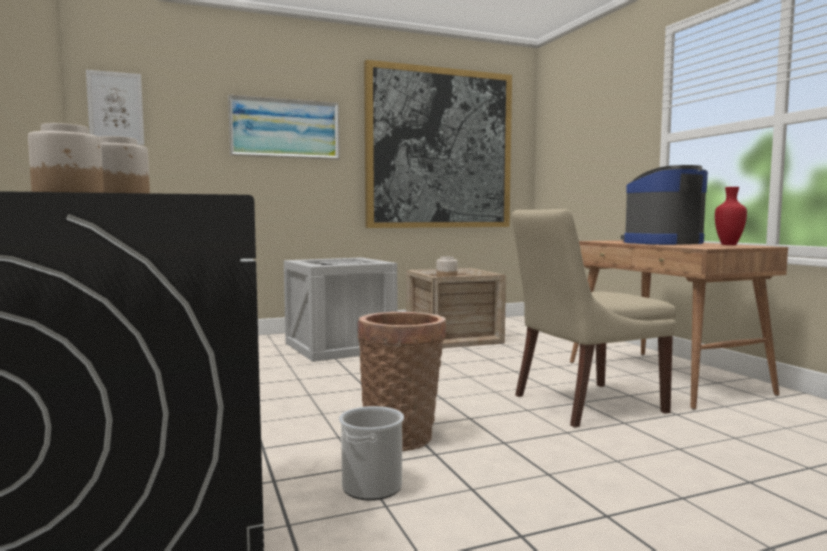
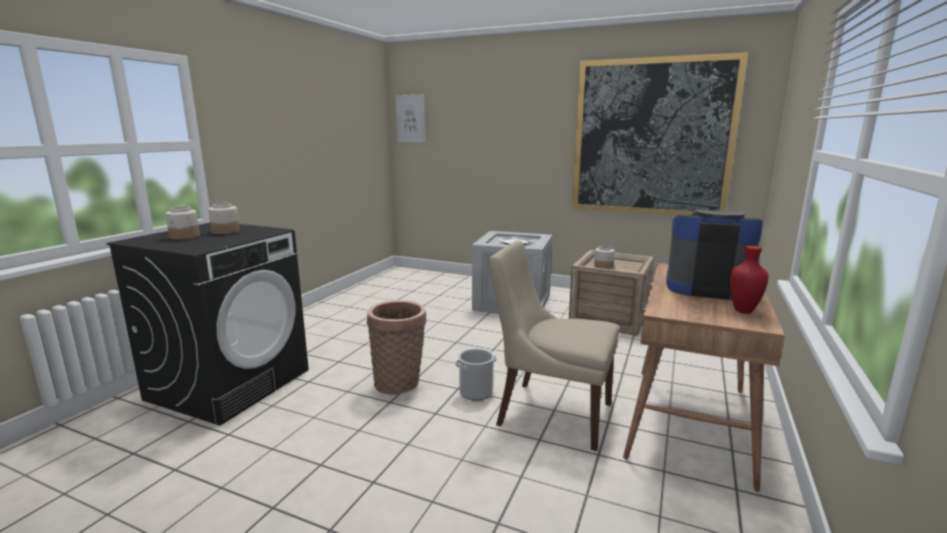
camera: 45 degrees right, 10 degrees up
picture [228,94,340,160] -> none
bucket [339,406,404,501] -> bucket moved to [456,348,497,401]

